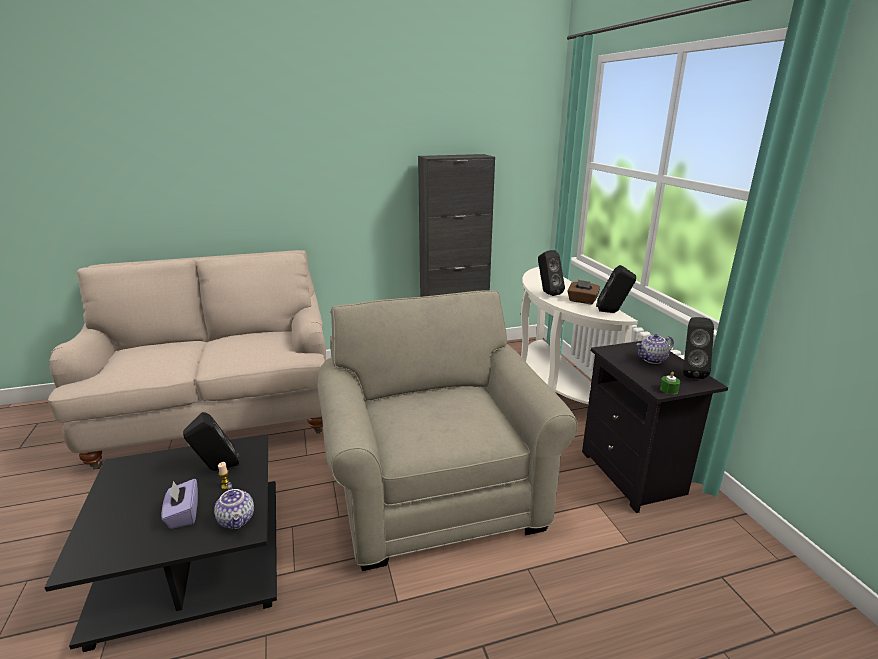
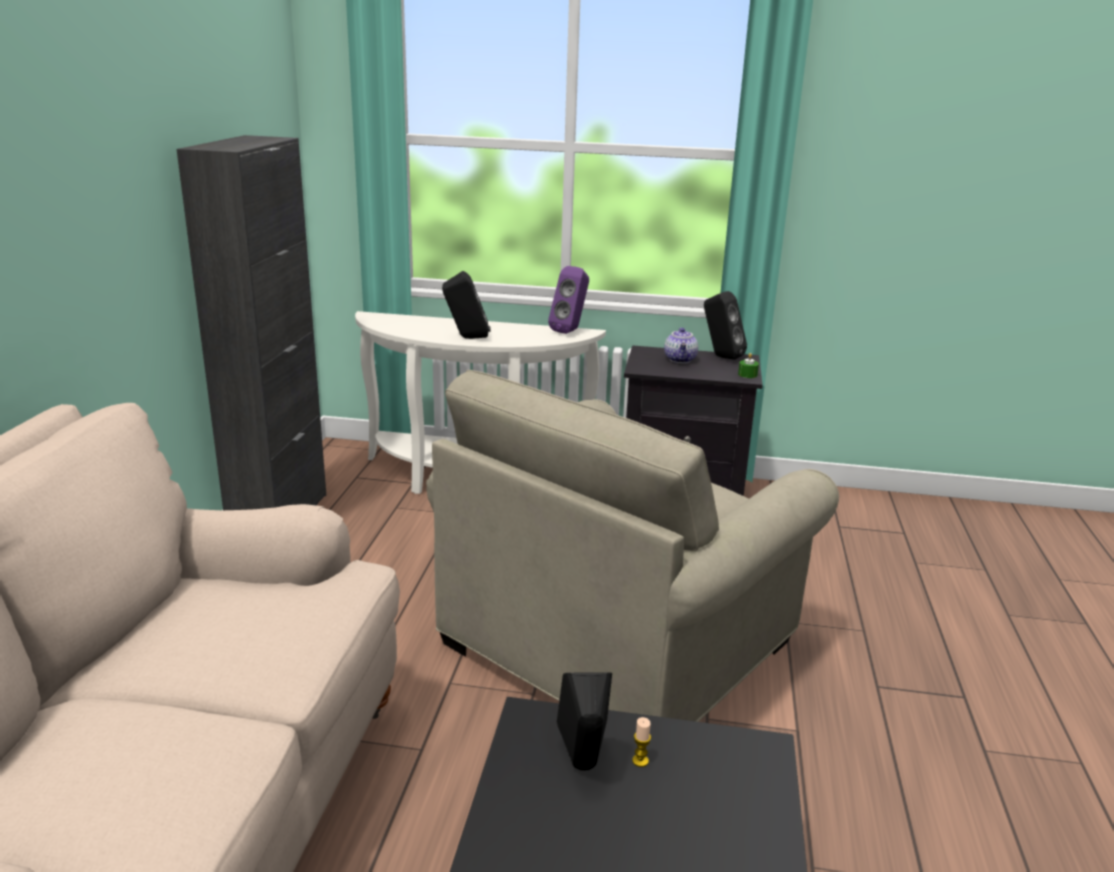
camera: 65 degrees left, 0 degrees up
purple tissue box [161,479,198,529] -> none
teapot [214,482,254,529] -> none
beige armchair [317,291,578,571] -> beige armchair turned 60 degrees counterclockwise [426,370,839,722]
brown tissue box [567,280,600,304] -> none
black speaker [596,265,636,313] -> purple speaker [548,266,589,334]

